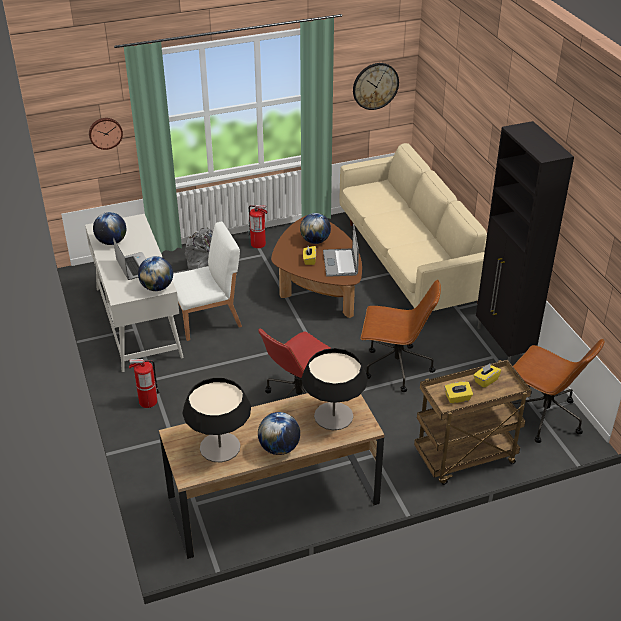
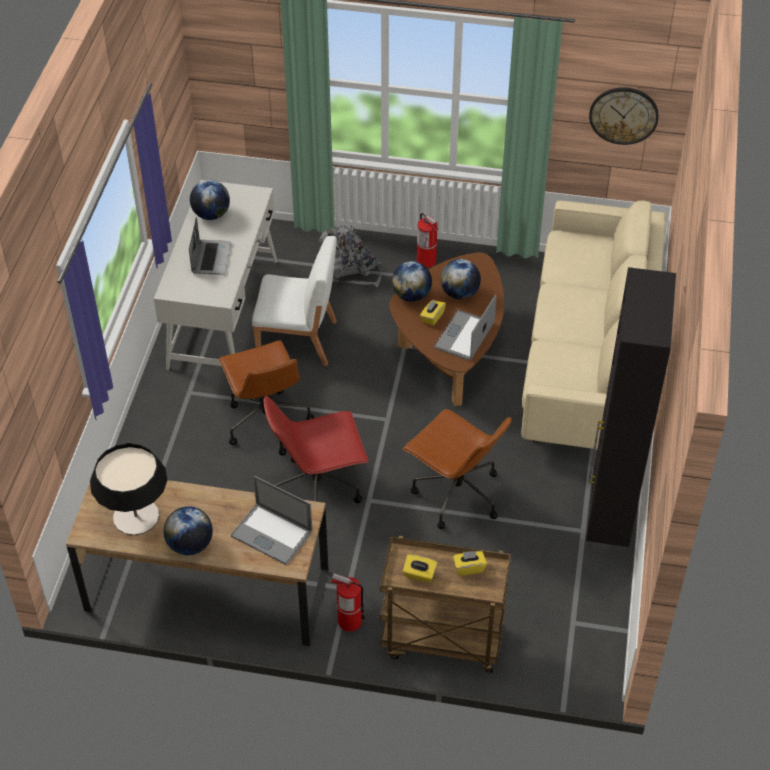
camera: 30 degrees right, 10 degrees up
wall clock [89,118,123,150] -> none
fire extinguisher [129,359,160,408] -> fire extinguisher moved to [331,573,366,632]
globe [138,256,173,291] -> globe moved to [392,261,432,302]
table lamp [301,348,368,430] -> laptop [231,476,313,565]
brown office chair [512,339,605,443] -> brown office chair moved to [219,340,314,456]

